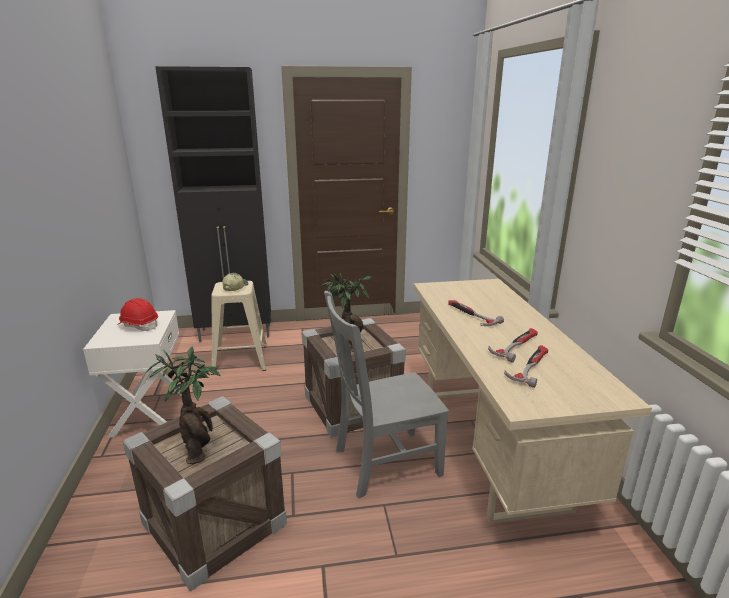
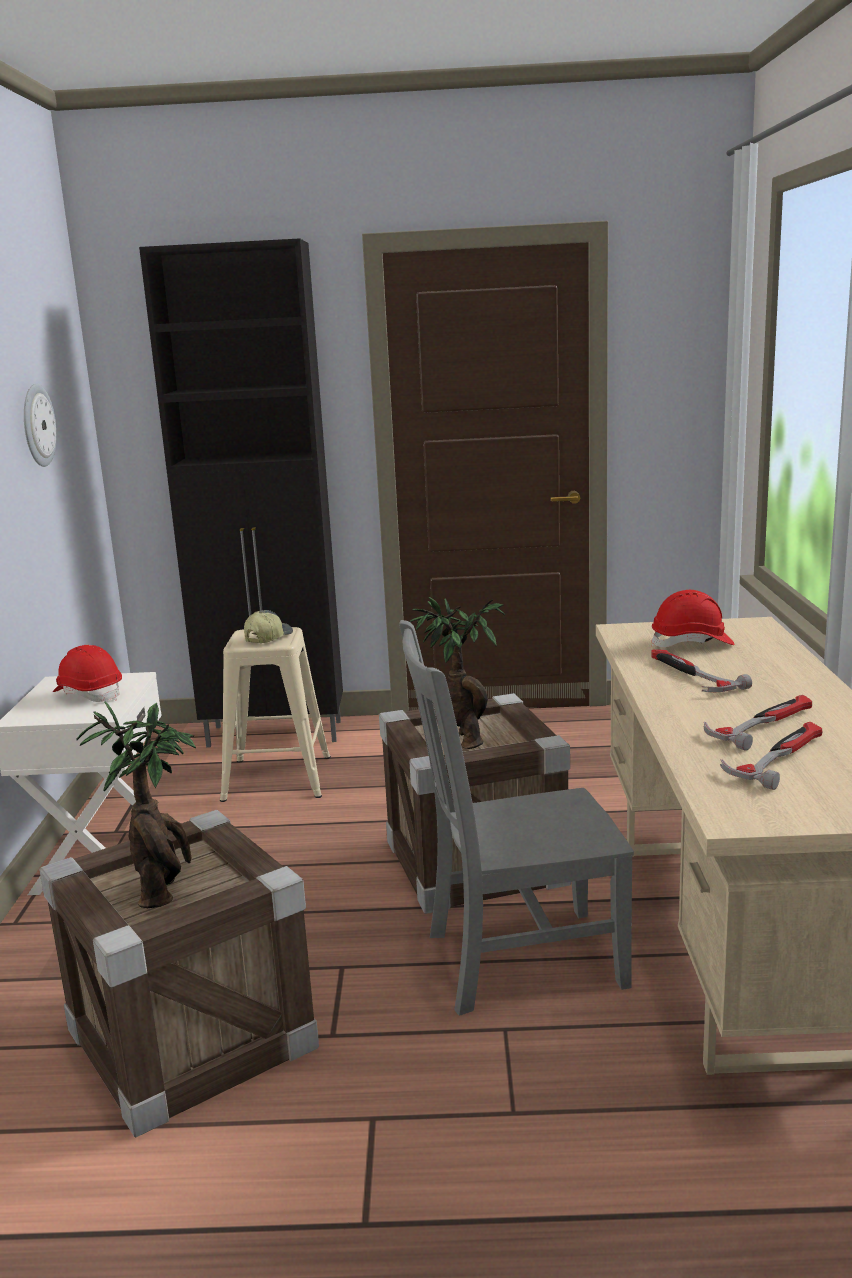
camera: 10 degrees right, 5 degrees down
none -> wall clock [24,384,57,467]
none -> red hard hat [651,590,734,647]

